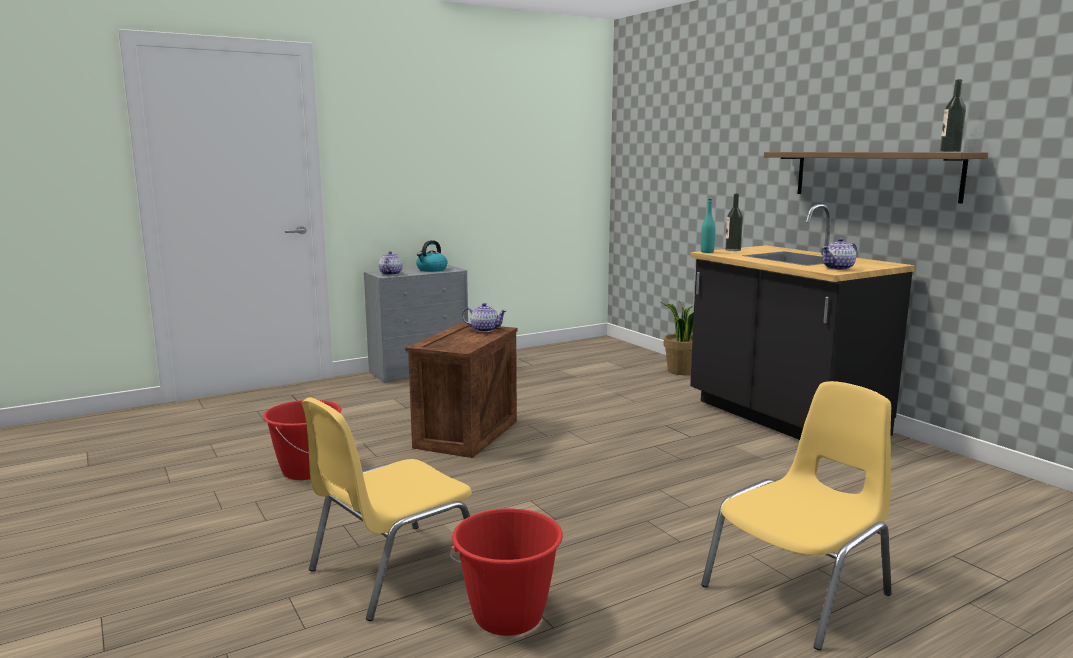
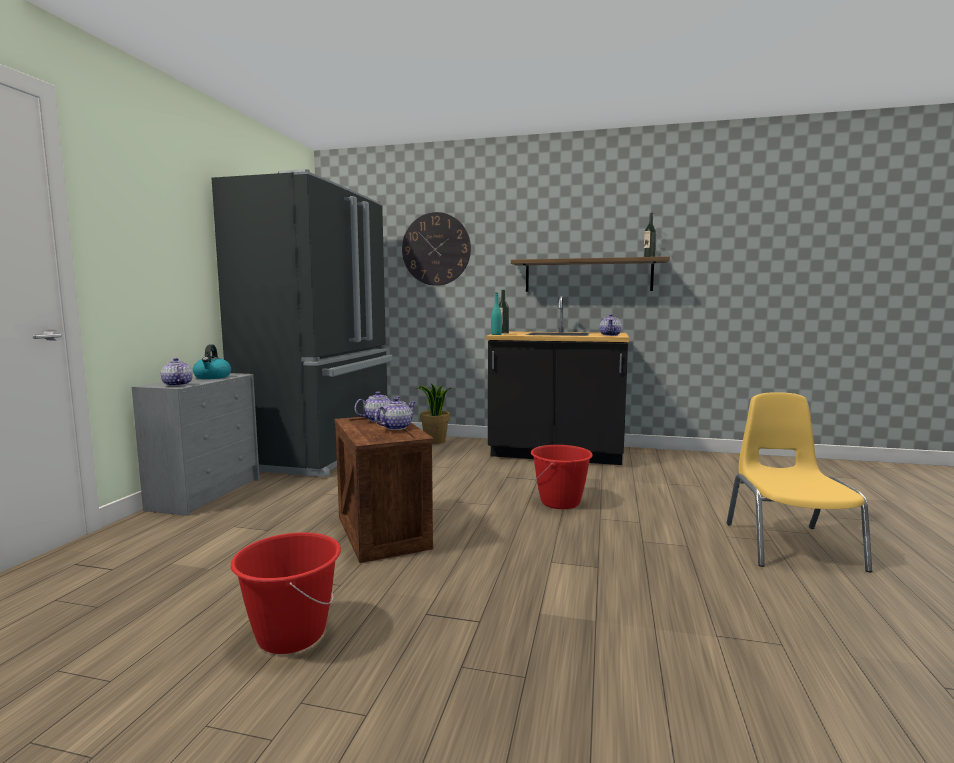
camera: 45 degrees left, 5 degrees down
yellow chair [301,398,472,621] -> none
red bucket [449,508,563,636] -> red bucket moved to [531,445,593,509]
none -> black fridge [212,169,393,477]
none -> teapot [375,397,416,430]
none -> wall clock [402,212,471,286]

